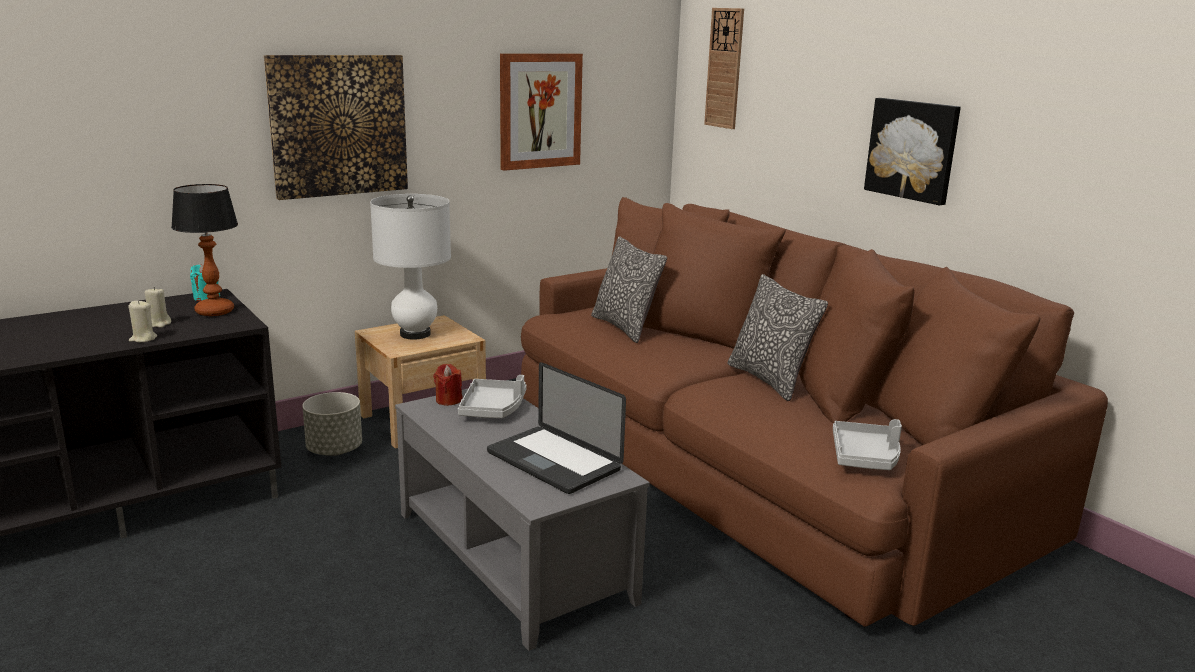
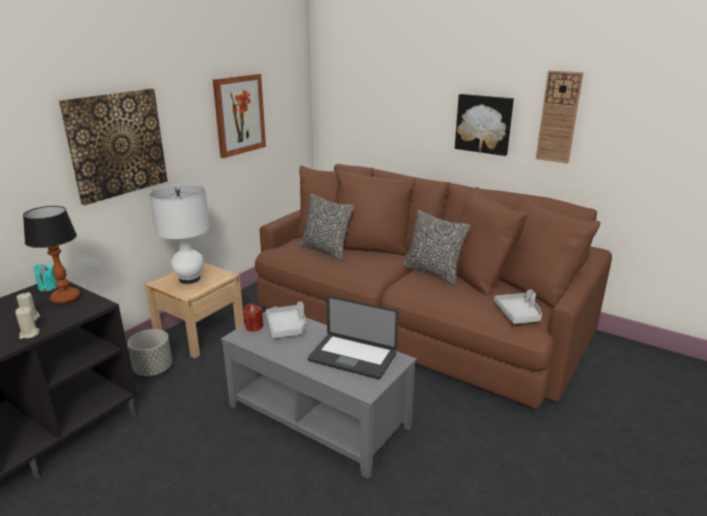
camera: 20 degrees left, 5 degrees up
wall clock [704,8,744,129] -> wall clock moved to [536,70,584,163]

